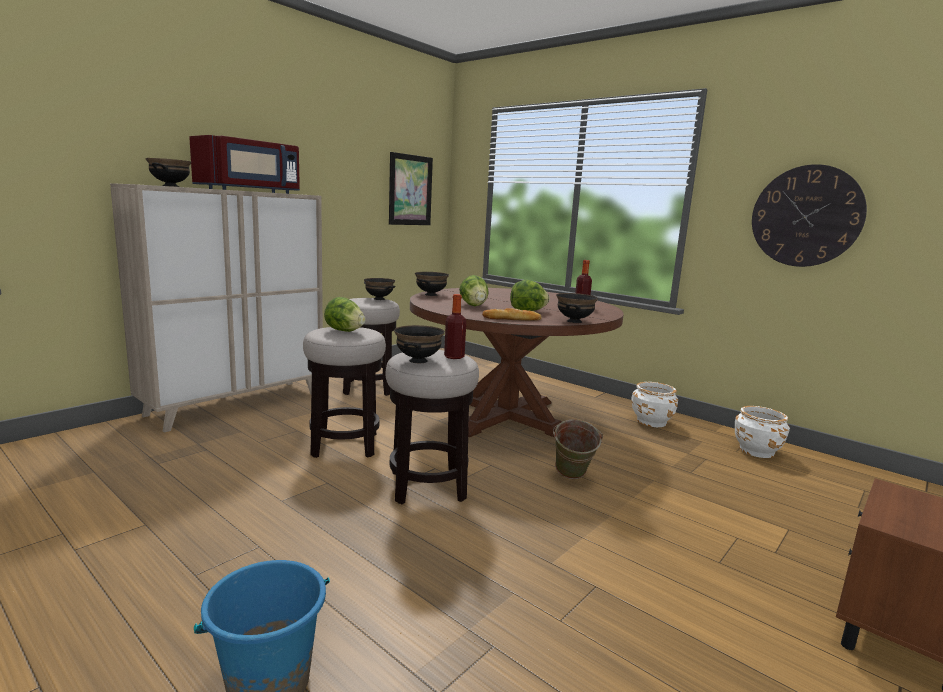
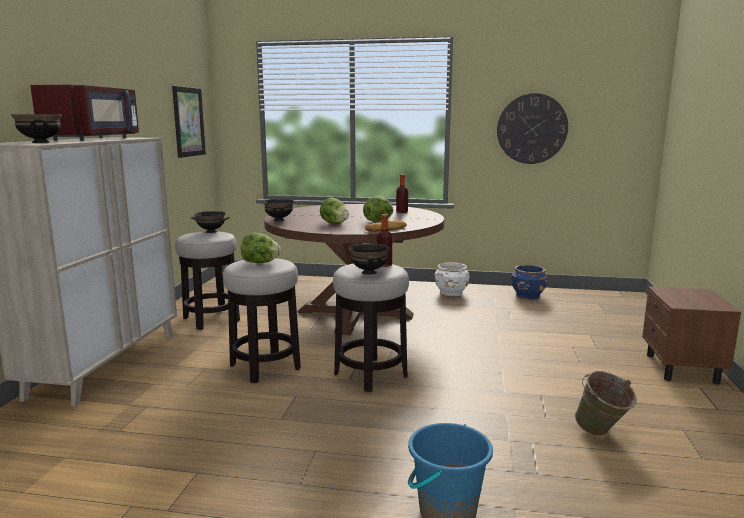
camera: 30 degrees left, 0 degrees up
green bucket [553,419,603,479] -> green bucket moved to [575,371,637,436]
black bowl [556,293,598,323] -> none
white planter [735,406,790,458] -> blue planter [511,265,547,300]

